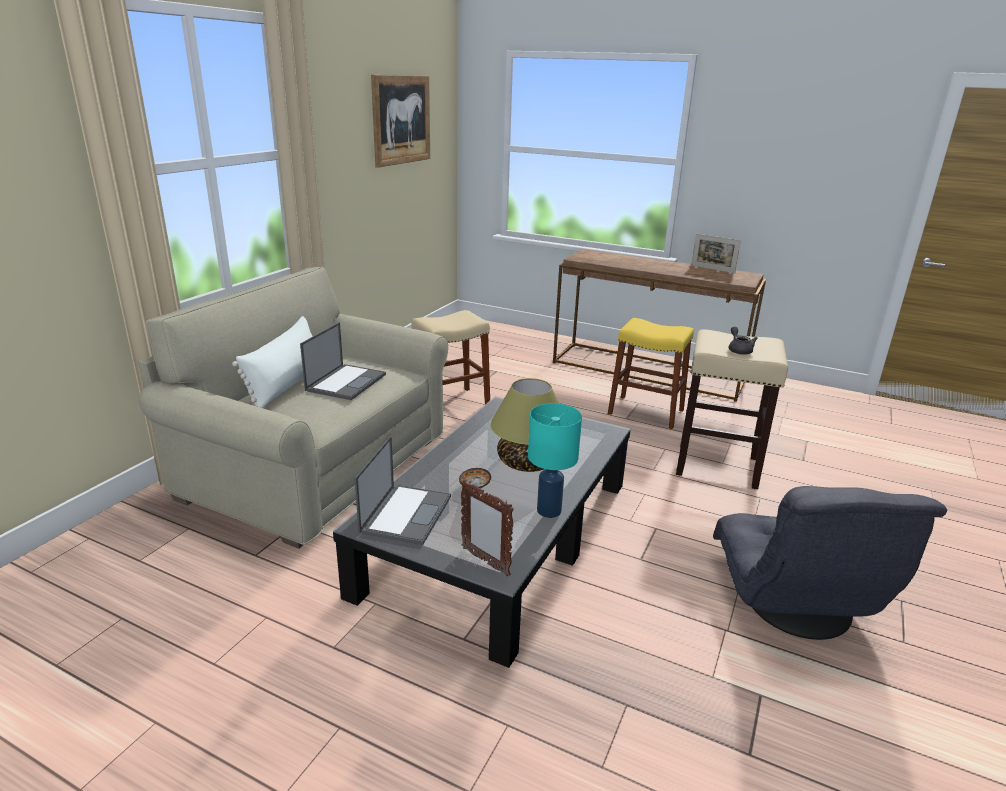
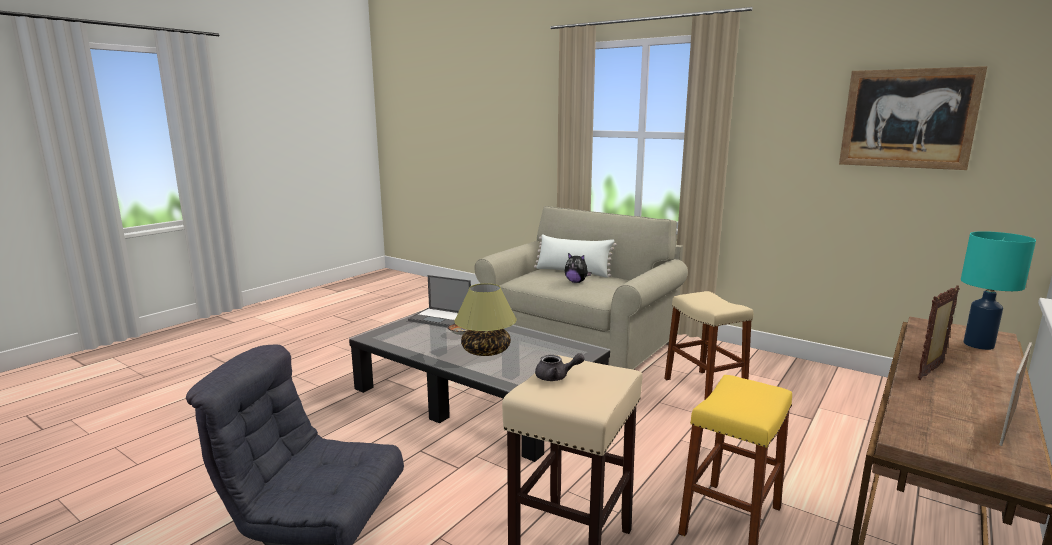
camera: 100 degrees right, 10 degrees down
laptop [300,322,386,400] -> plush toy [565,253,592,283]
picture frame [461,480,514,576] -> picture frame moved to [918,285,960,380]
turquoise table lamp [528,403,582,518] -> turquoise table lamp moved to [961,231,1036,350]

